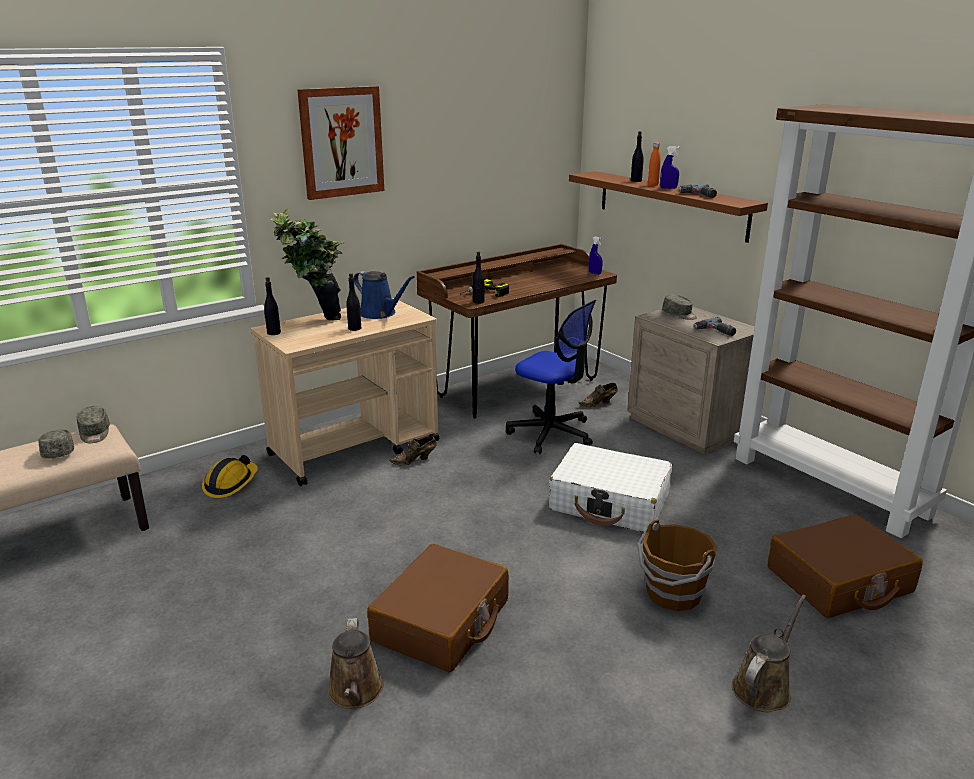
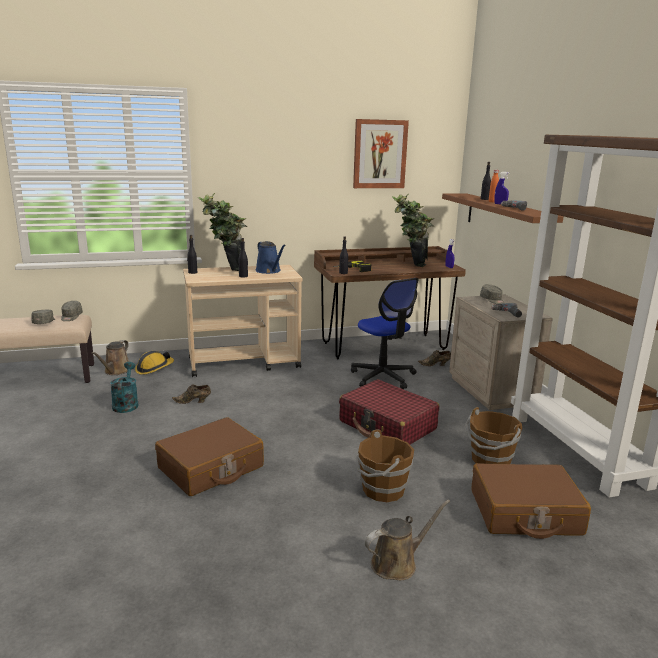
camera: 20 degrees right, 5 degrees down
picture [297,86,384,200] -> picture moved to [353,119,409,188]
brown watering can [328,618,384,709] -> brown watering can moved to [91,340,129,375]
brown shoe [390,436,437,465] -> brown shoe moved to [172,384,211,404]
white suitcase [549,443,672,532] -> red suitcase [339,379,439,444]
none -> turquoise watering can [110,362,138,413]
none -> potted plant [392,195,434,267]
none -> brown bucket [465,407,522,464]

